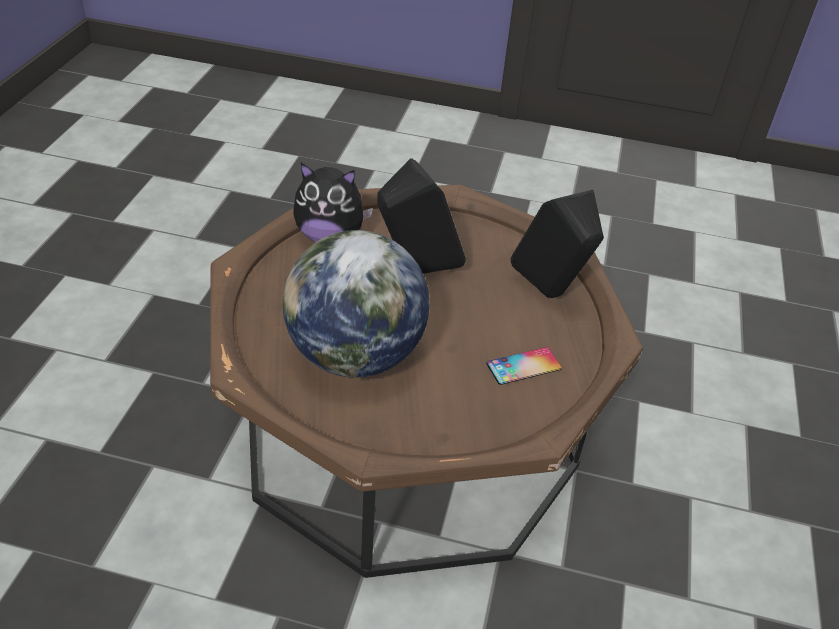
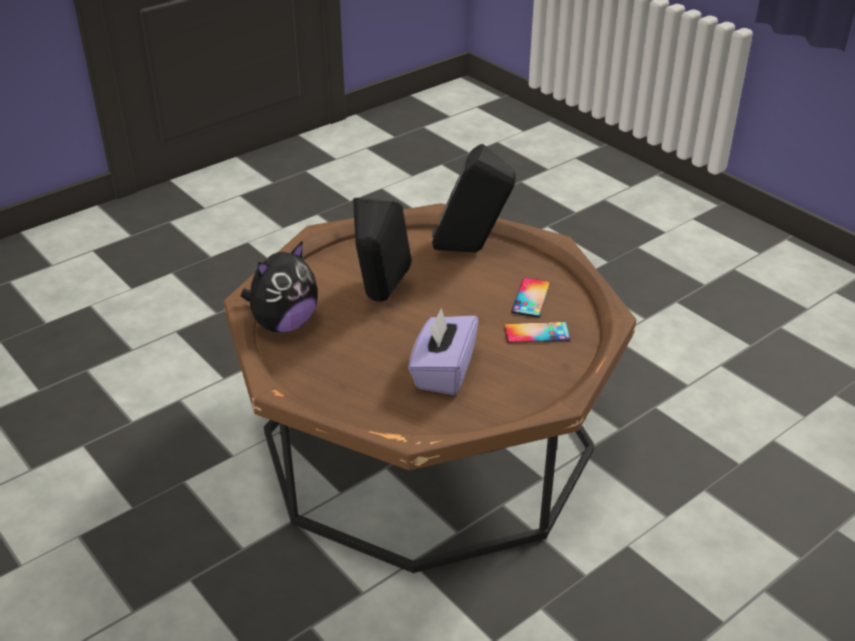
camera: 50 degrees left, 5 degrees down
globe [283,230,429,378] -> purple tissue box [408,308,479,395]
none -> phone [504,322,570,343]

